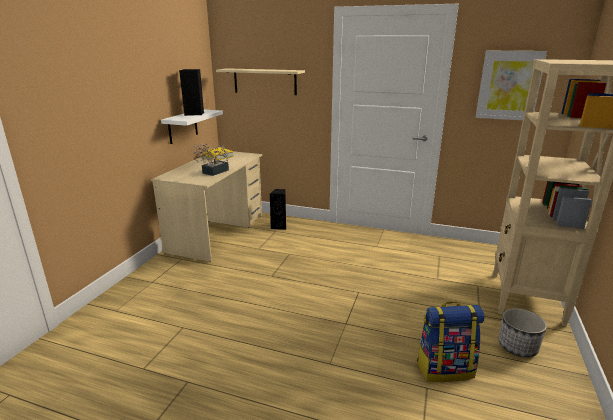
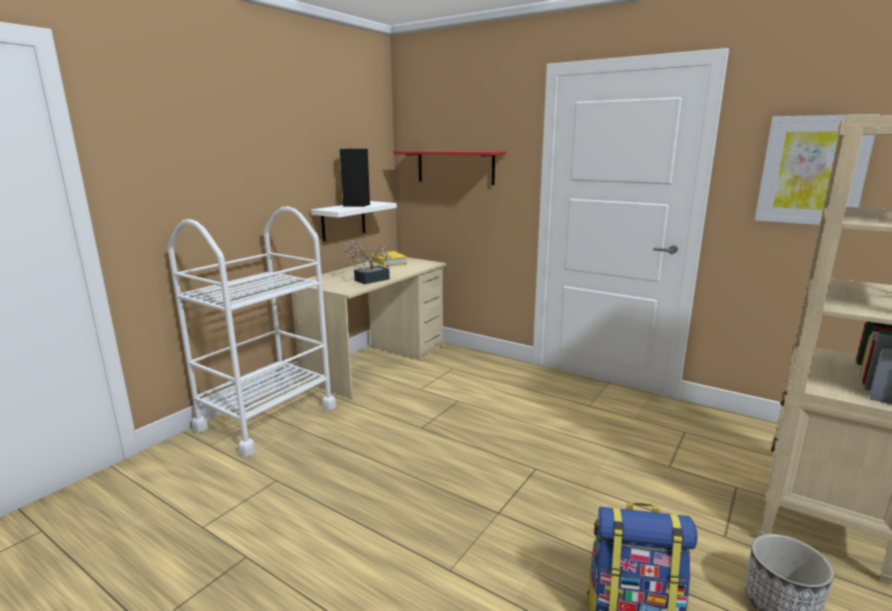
camera: 15 degrees right, 5 degrees down
beige shelf [216,68,305,95] -> red shelf [393,151,506,185]
black speaker [270,189,286,230] -> none
none -> white cart [167,206,336,457]

